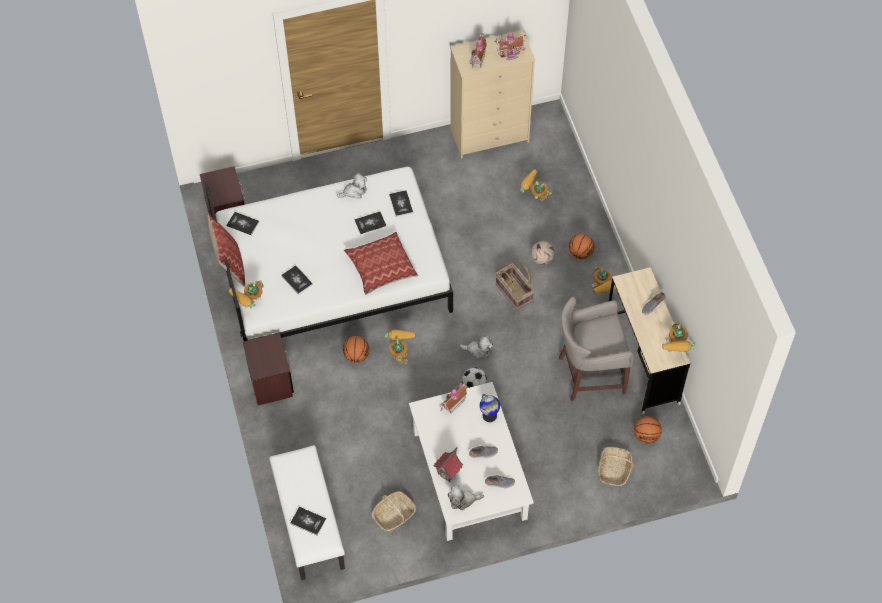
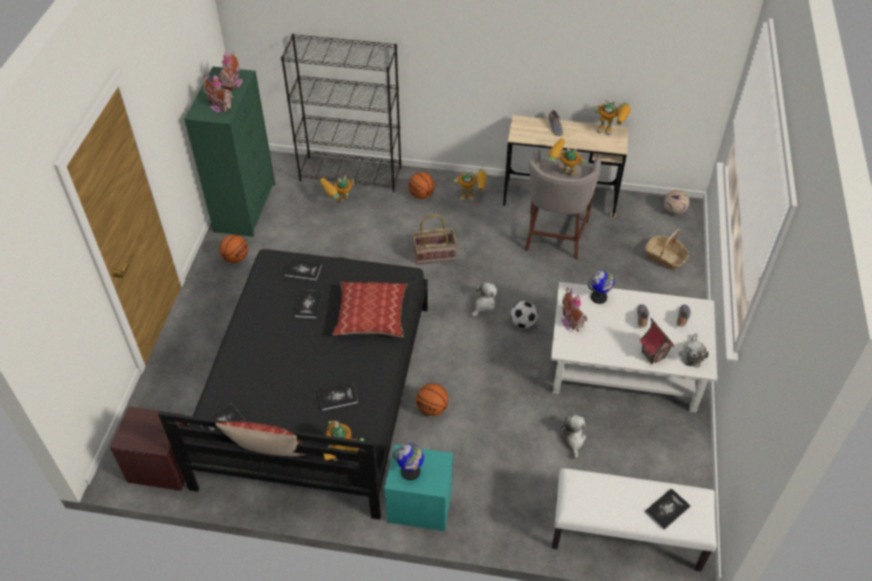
camera: 65 degrees left, 10 degrees down
white bed [204,167,453,341] -> black bed [158,249,428,520]
brown nightstand [243,333,294,405] -> turquoise nightstand [384,445,453,531]
plush toy [337,173,367,199] -> plush toy moved to [560,414,586,459]
basket [372,491,416,531] -> none
toy robot [384,330,415,364] -> toy robot moved to [548,138,586,175]
beige dresser [450,30,535,158] -> green dresser [184,66,275,237]
football [531,241,555,265] -> football moved to [664,190,689,215]
basketball [634,416,662,444] -> basketball moved to [219,235,248,263]
none -> black bookcase [281,34,401,192]
none -> globe [393,443,424,480]

